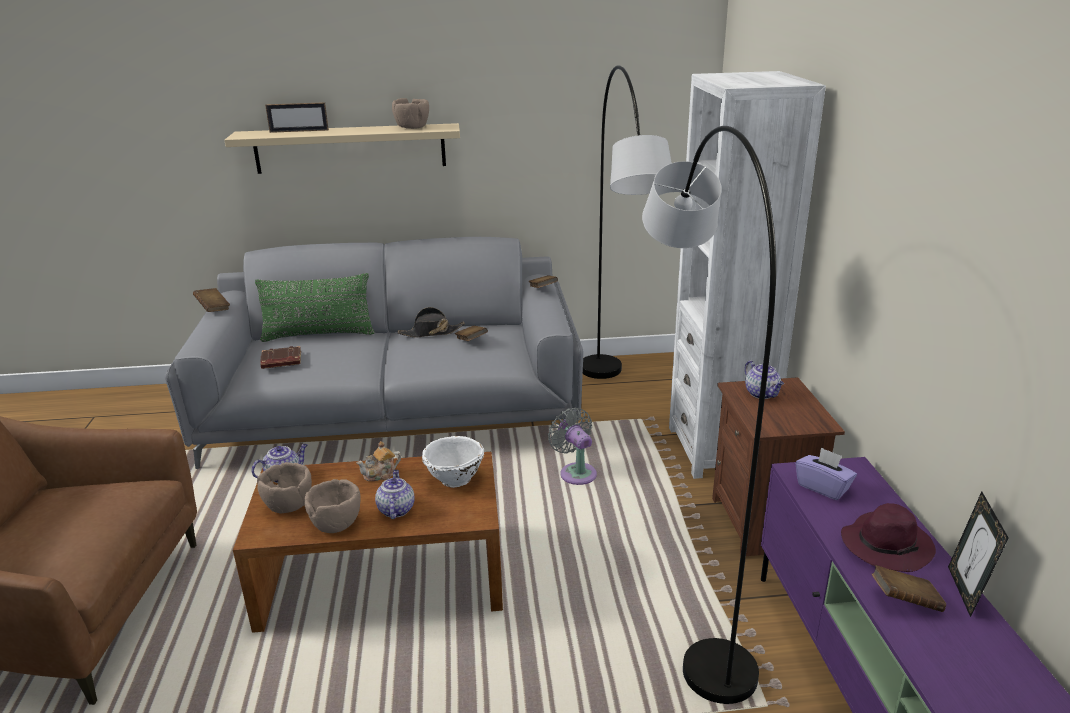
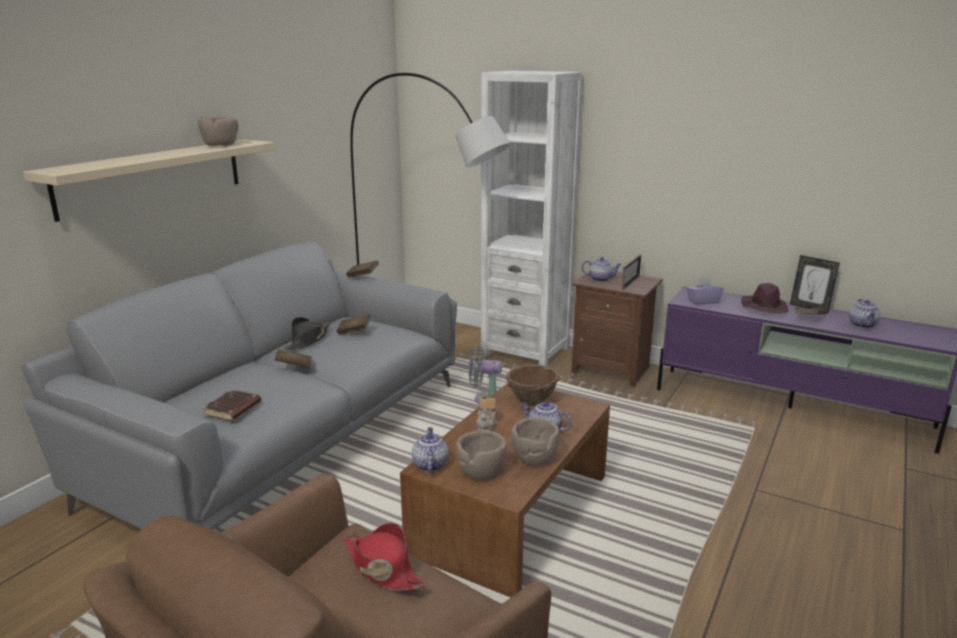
camera: 55 degrees left, 5 degrees down
brown book [193,288,230,312] -> brown book moved to [275,349,312,368]
green pillow [255,273,375,342] -> none
picture frame [265,102,329,133] -> picture frame moved to [621,254,641,290]
white bowl [422,436,484,488] -> brown bowl [506,364,559,406]
grey floor lamp [642,126,776,704] -> none
none -> red hat [344,523,426,591]
none -> teapot [849,299,881,328]

